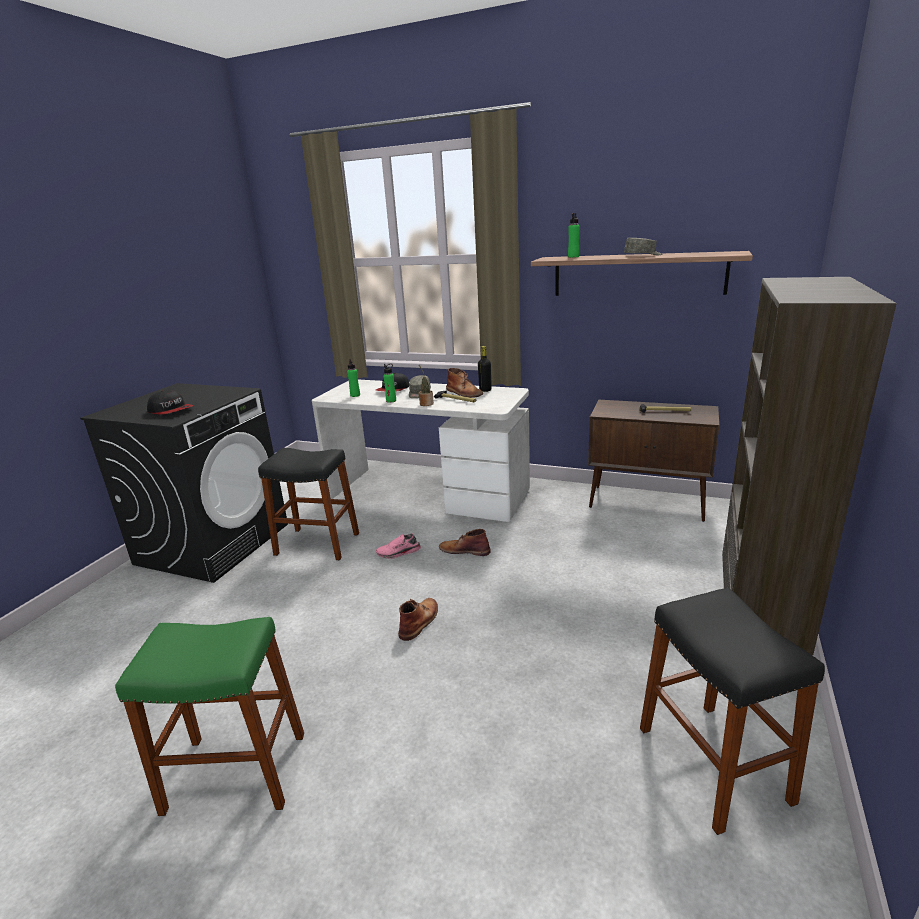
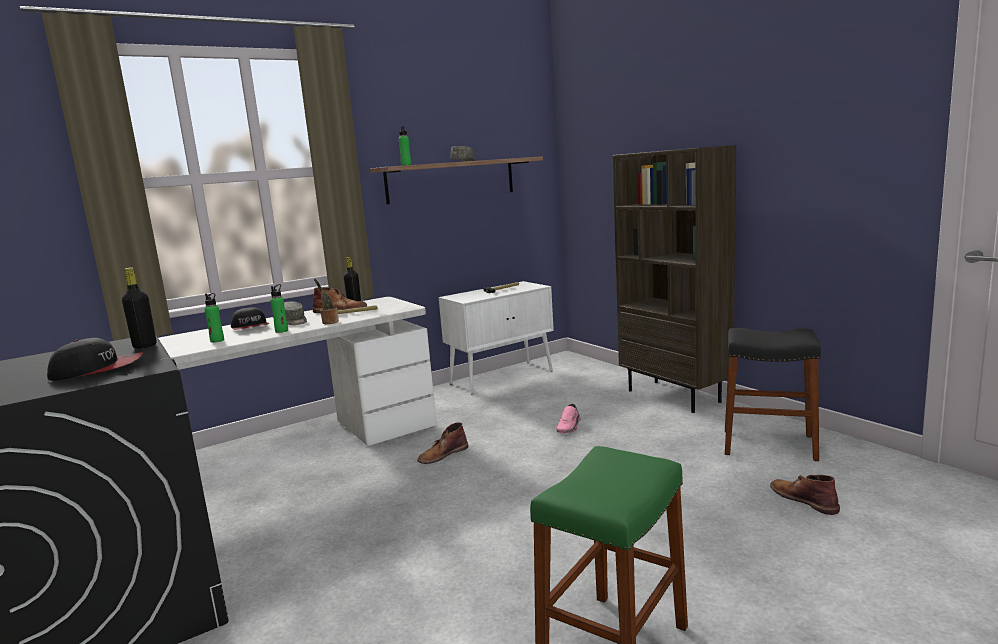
camera: 55 degrees left, 10 degrees down
black stool [258,448,359,560] -> none
pink shoe [376,534,421,559] -> pink shoe moved to [556,403,581,433]
brown boot [398,598,438,641] -> brown boot moved to [770,475,840,515]
brown cabinet [588,400,719,522] -> white cabinet [439,281,554,395]
none -> black bottle [122,268,156,349]

